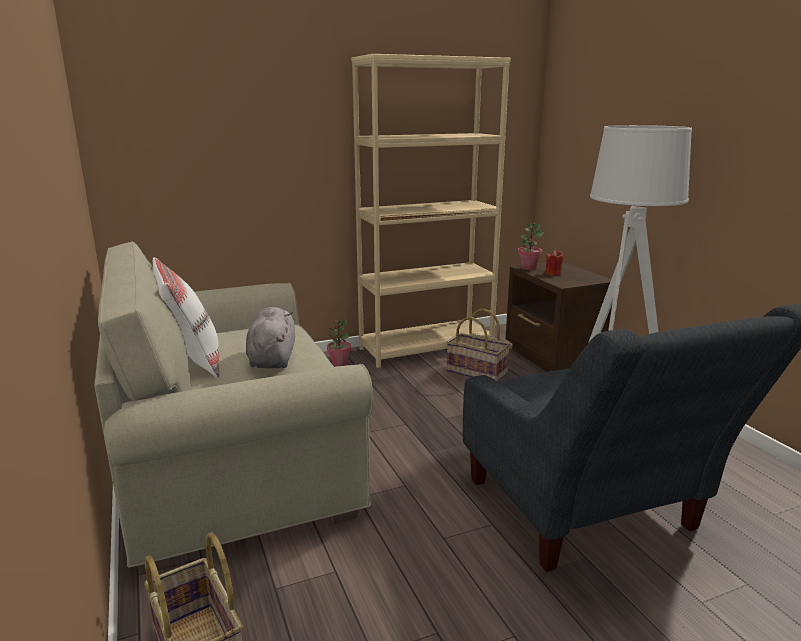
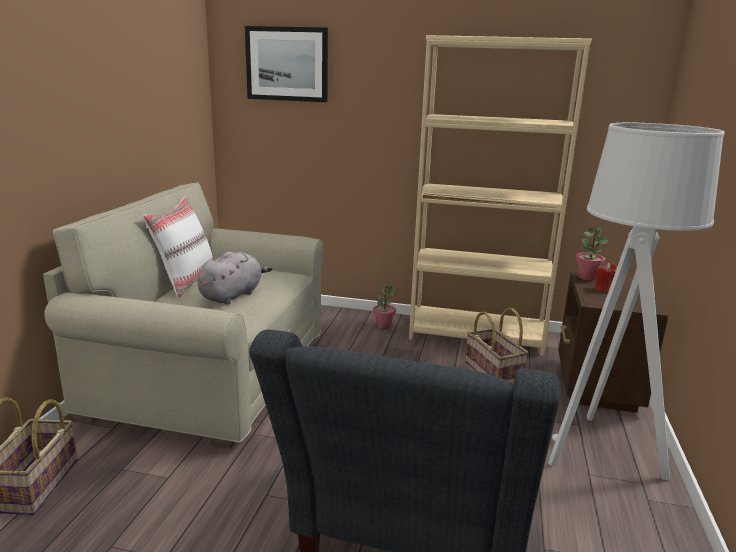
camera: 35 degrees right, 0 degrees up
none -> picture [245,26,328,102]

